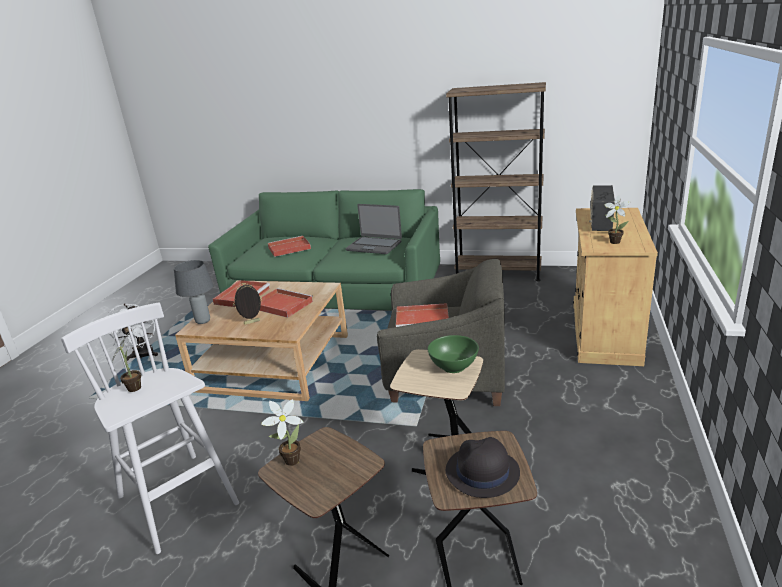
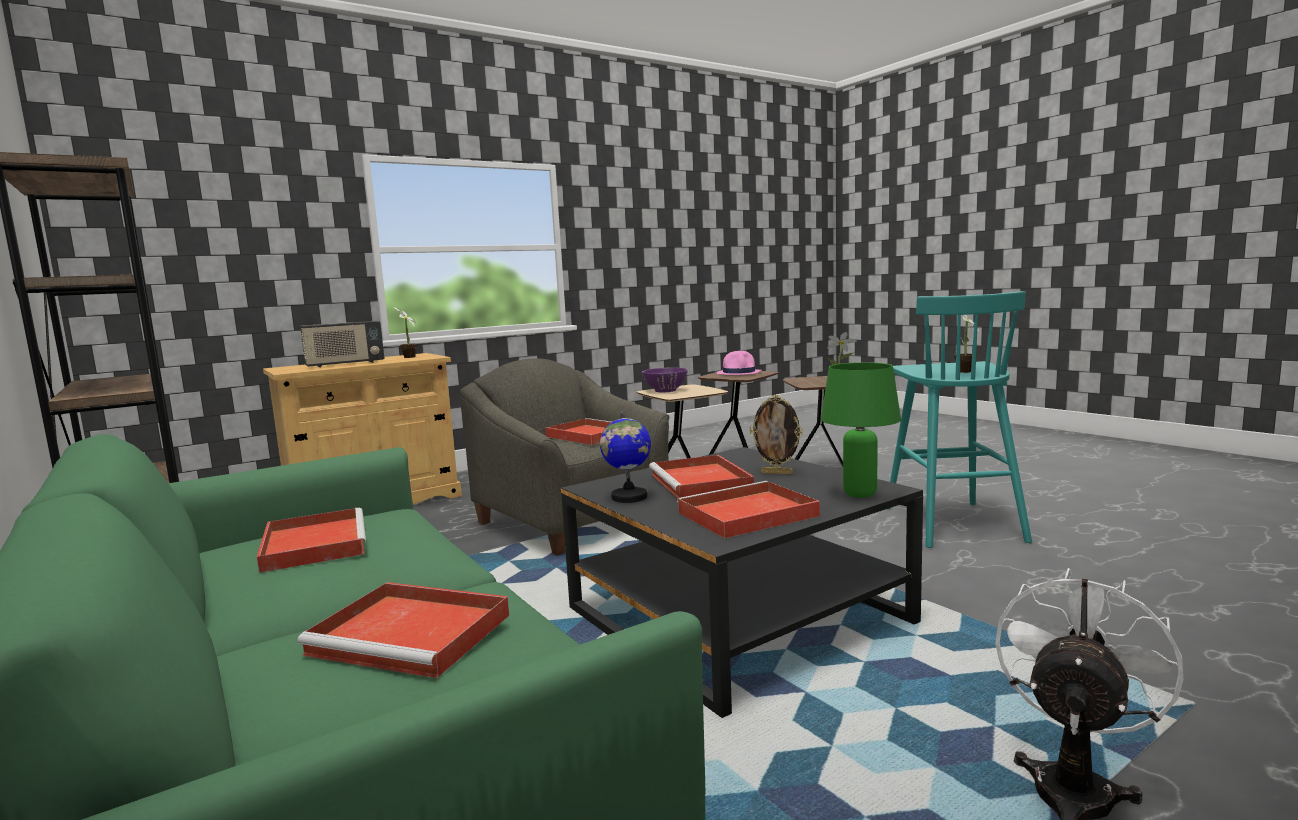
camera: 140 degrees left, 15 degrees down
white stool [61,302,239,554] -> turquoise stool [888,291,1032,548]
grey table lamp [174,260,214,324] -> green table lamp [821,362,901,498]
beige coffee table [175,280,348,401] -> black coffee table [561,447,923,718]
laptop [346,204,402,254] -> red tray [257,508,366,573]
green bowl [428,335,479,373] -> purple bowl [642,368,688,392]
black hat [446,437,520,498] -> pink hat [717,351,761,375]
none -> globe [600,410,651,503]

